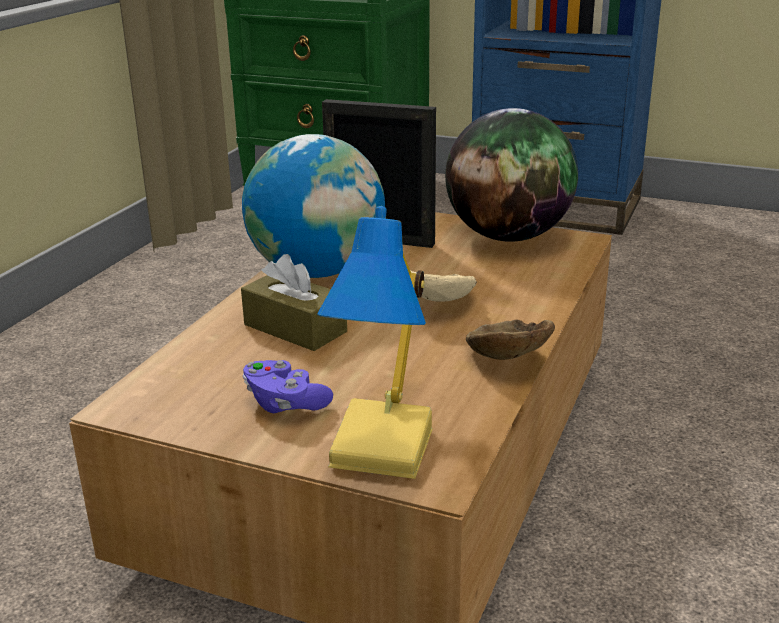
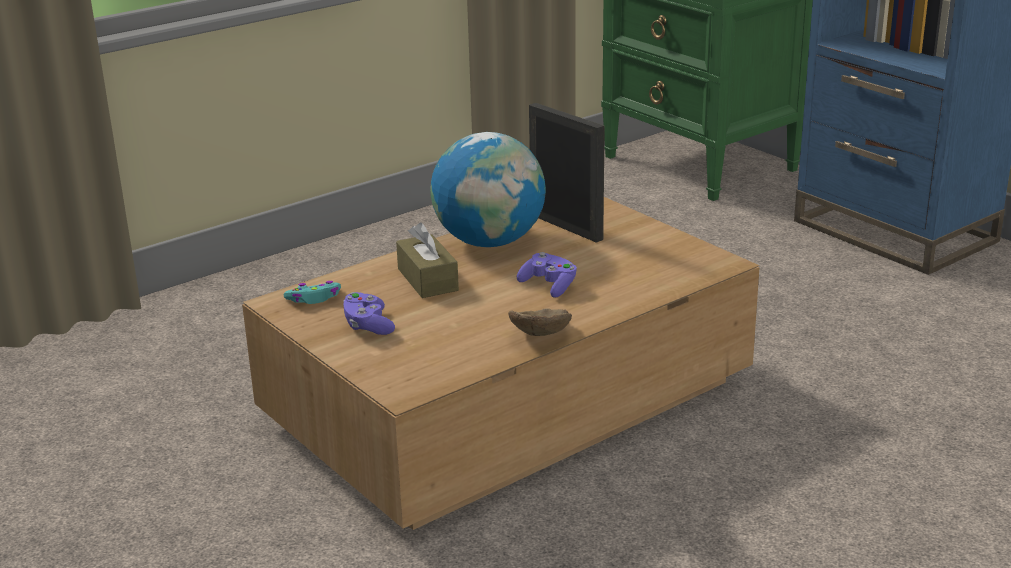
camera: 30 degrees right, 0 degrees up
table lamp [317,206,433,479] -> none
beige bowl [410,270,477,302] -> purple game controller [517,252,577,298]
globe [445,108,578,242] -> none
none -> turquoise game controller [283,281,341,304]

